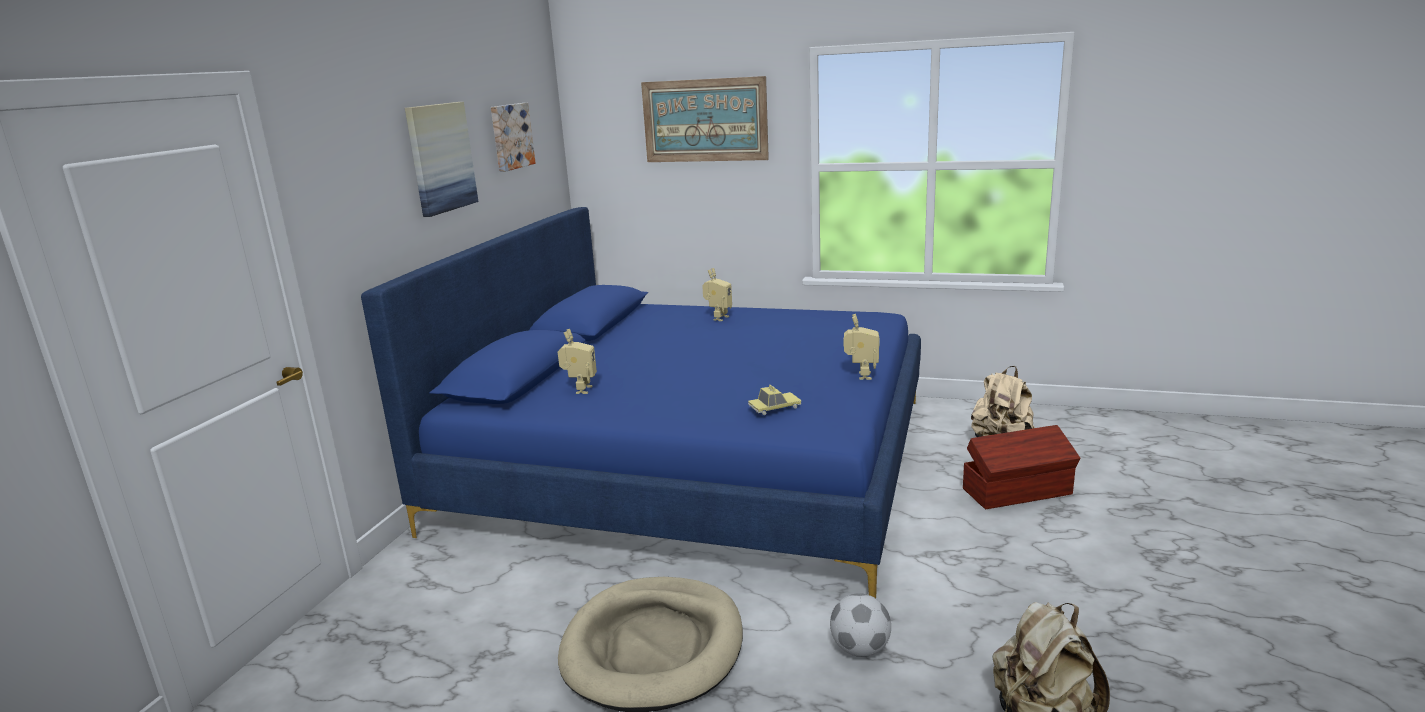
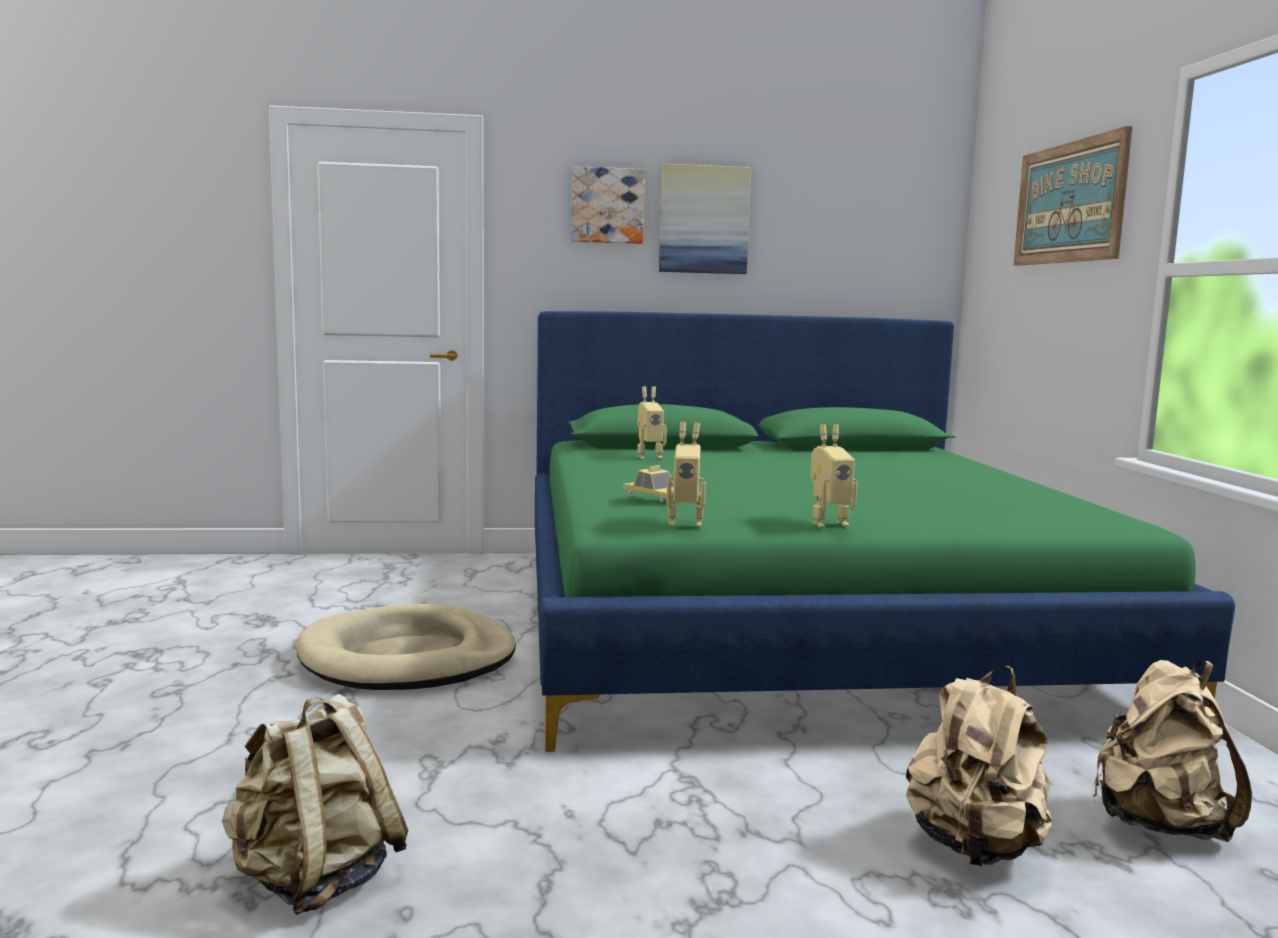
camera: 65 degrees right, 10 degrees down
blue bed [361,207,921,598] -> green bed [535,311,1235,752]
picture [491,103,536,172] -> picture moved to [571,166,645,244]
toy robot [702,268,732,321] -> toy robot moved to [666,422,706,527]
football [830,593,891,657] -> none
brown storage box [963,425,1080,509] -> beige backpack [906,666,1053,866]

